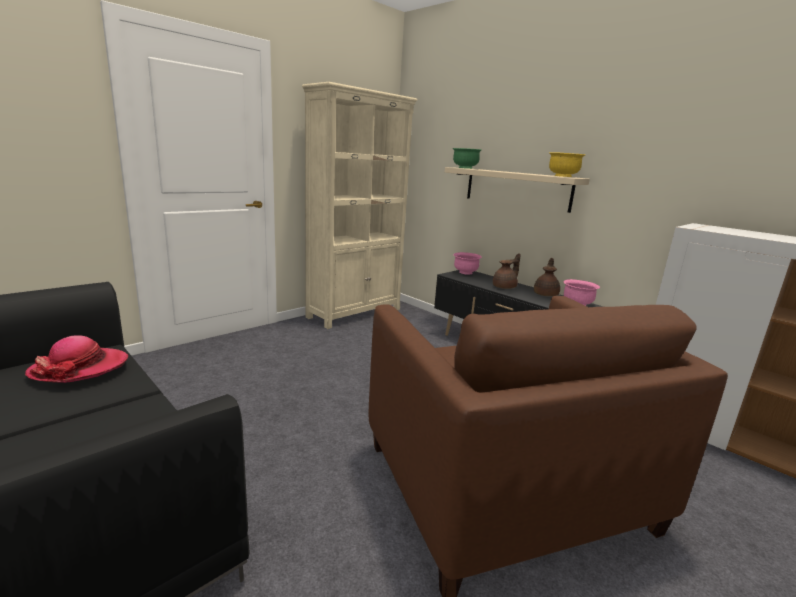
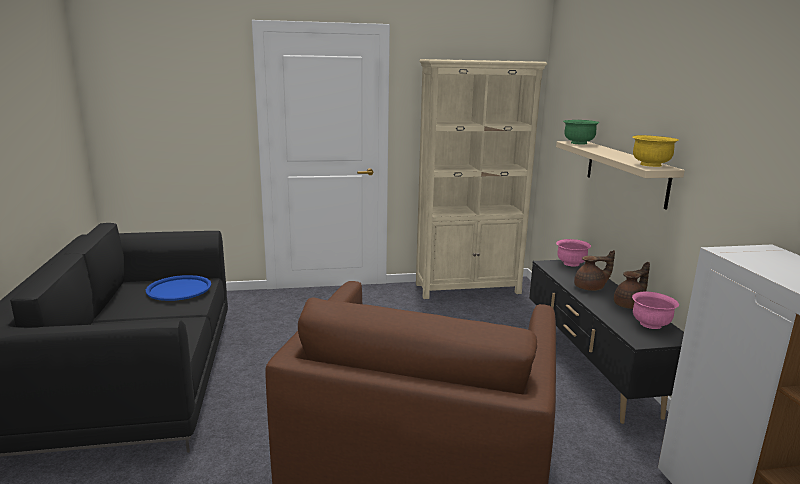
camera: 35 degrees right, 0 degrees up
hat [25,335,128,383] -> blue tray [146,275,211,301]

